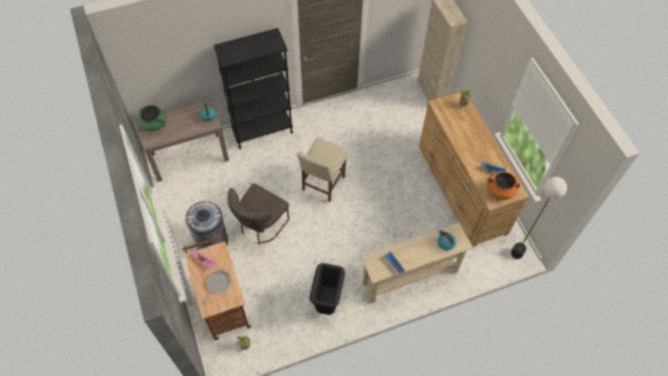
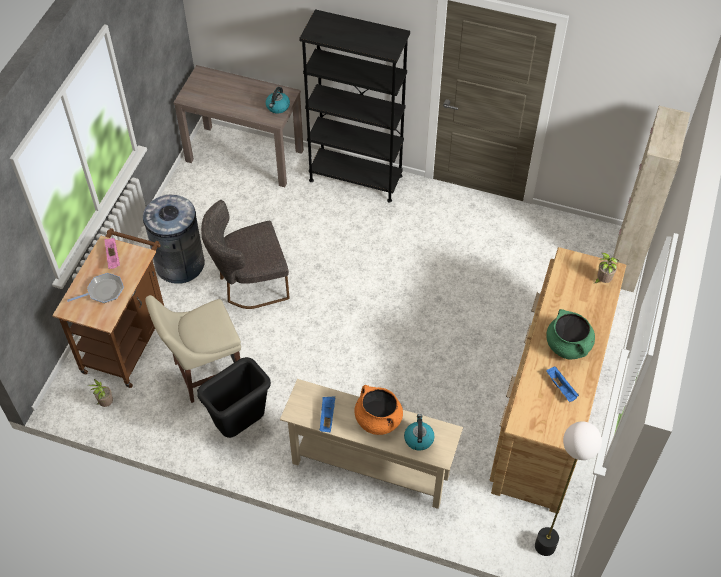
camera: 40 degrees right, 5 degrees down
green cooking pot [139,105,166,131] -> green cooking pot moved to [546,309,595,359]
beige chair [297,138,348,202] -> beige chair moved to [145,295,241,403]
orange cooking pot [487,172,520,200] -> orange cooking pot moved to [355,385,403,435]

